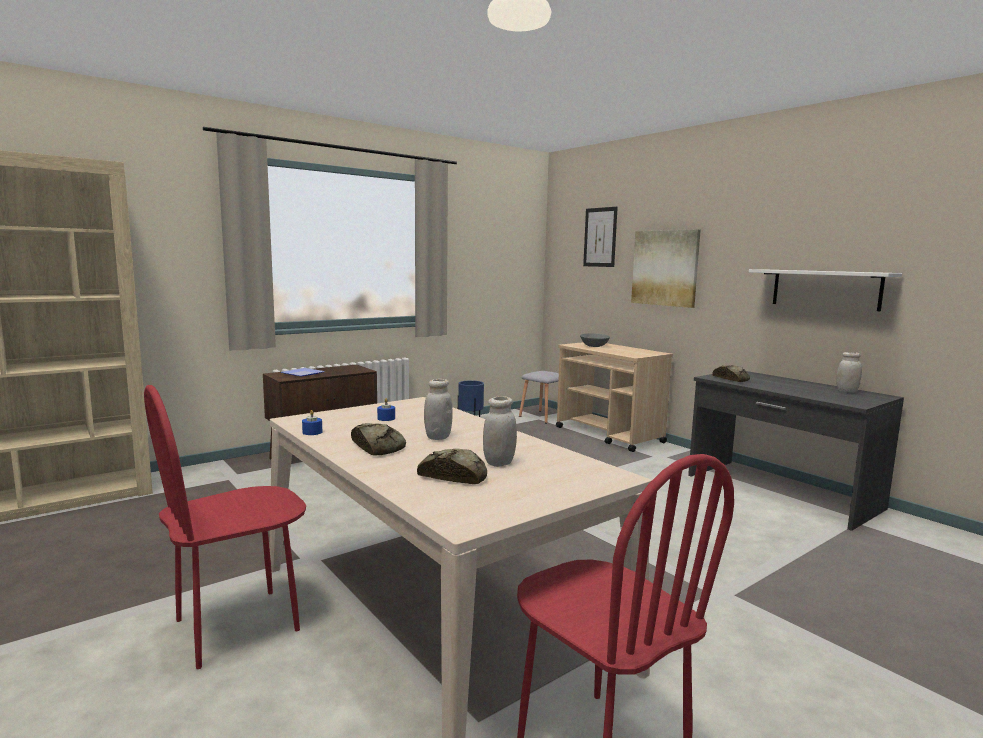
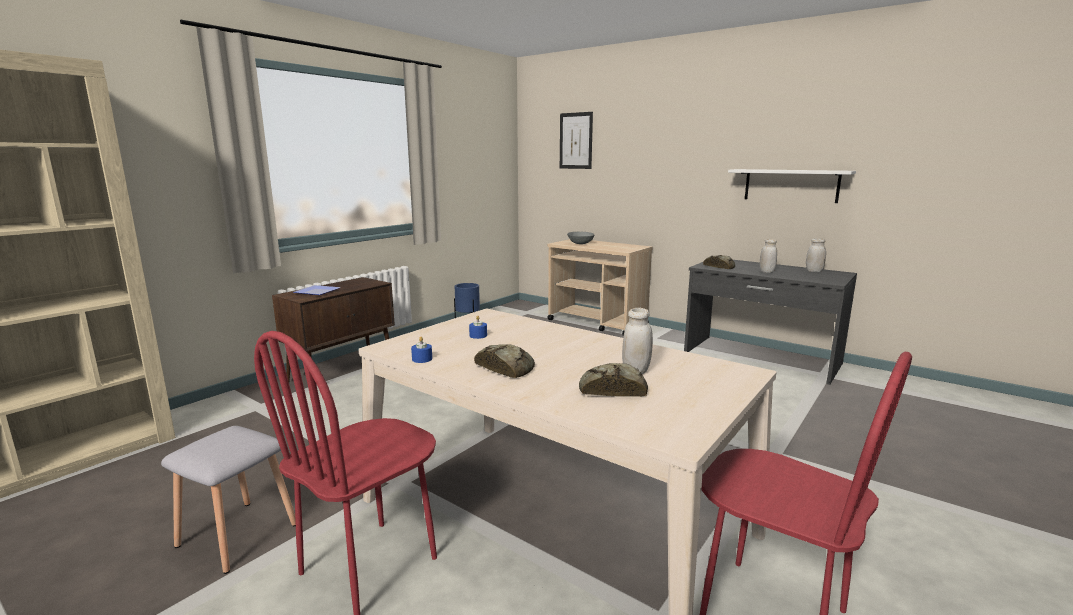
camera: 15 degrees left, 5 degrees up
white jar [424,379,453,440] -> white jar moved to [760,239,777,273]
grey stool [519,371,559,423] -> grey stool moved to [161,426,296,574]
picture [631,229,701,308] -> none

